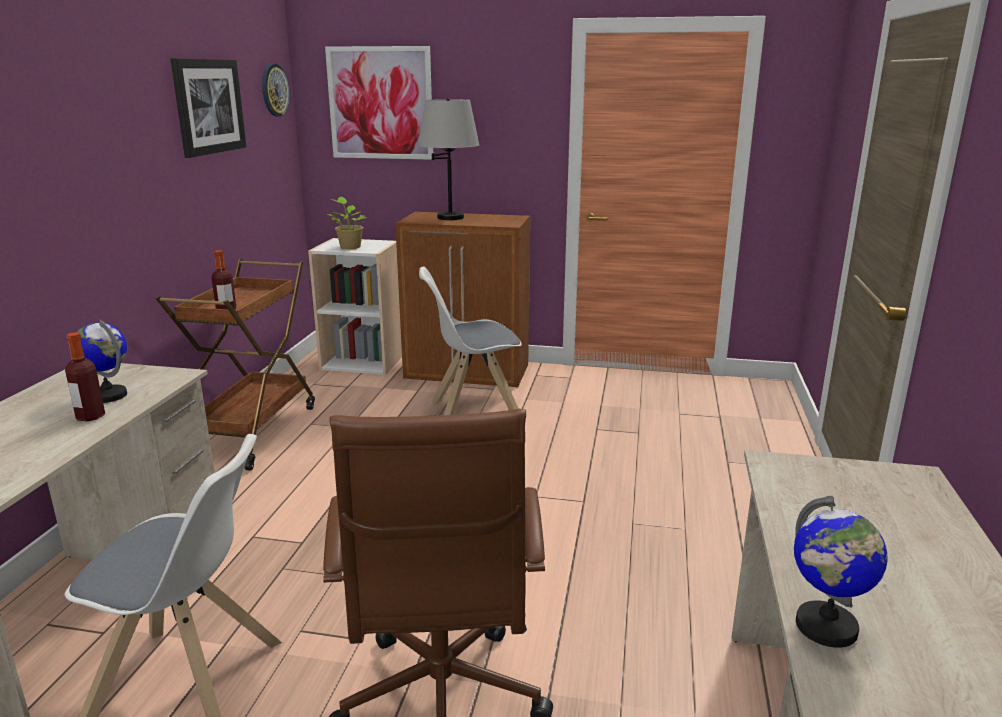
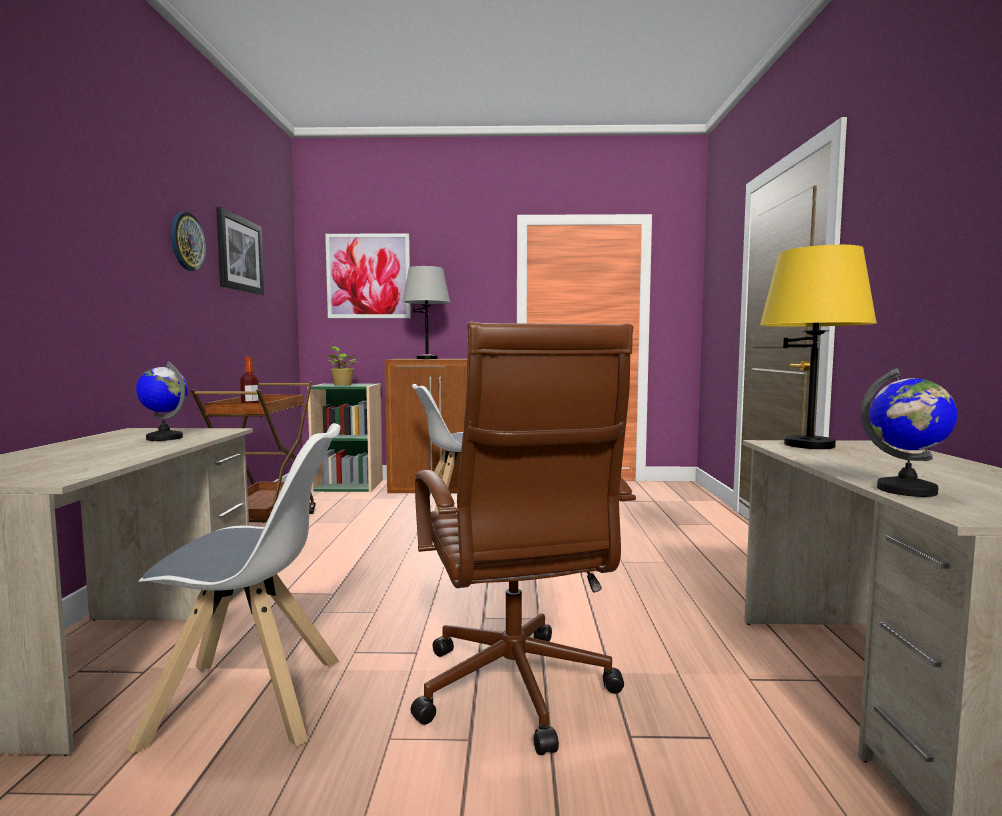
camera: 10 degrees left, 15 degrees down
bottle [65,332,105,421] -> none
wall clock [262,64,290,117] -> wall clock moved to [171,212,206,271]
white bookcase [308,238,402,375] -> green bookcase [307,383,383,492]
none -> yellow table lamp [760,245,877,449]

